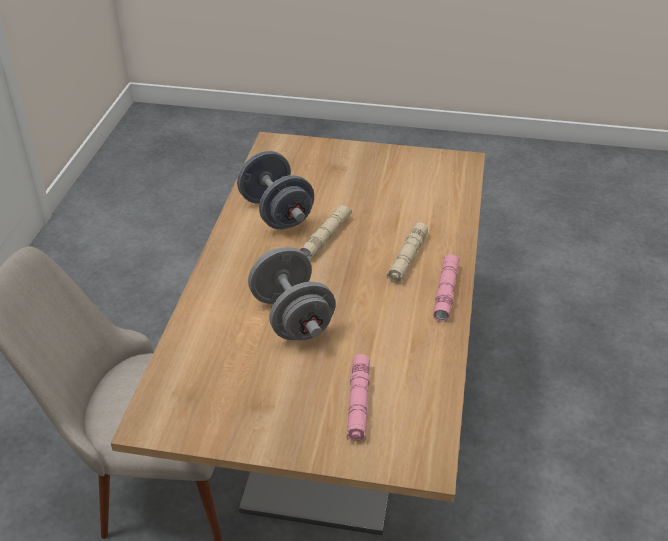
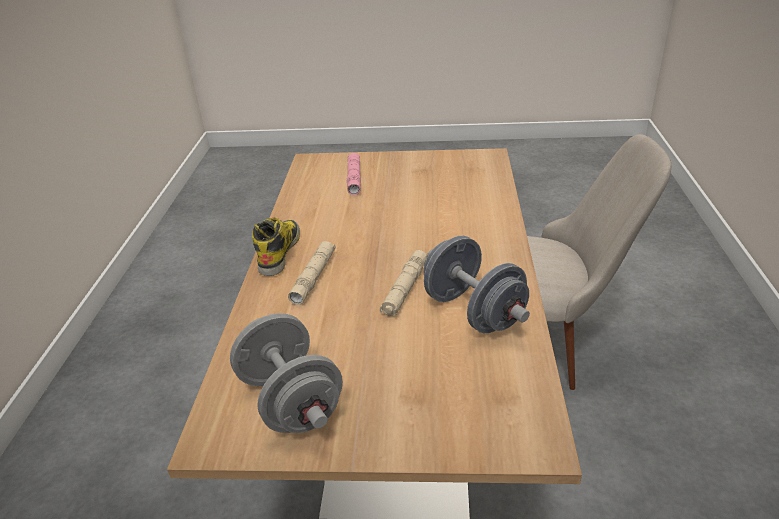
camera: 175 degrees right, 5 degrees down
grey dumbbell [248,247,336,340] -> grey dumbbell moved to [230,313,343,433]
pink flashlight [433,254,459,322] -> boot [252,217,300,276]

